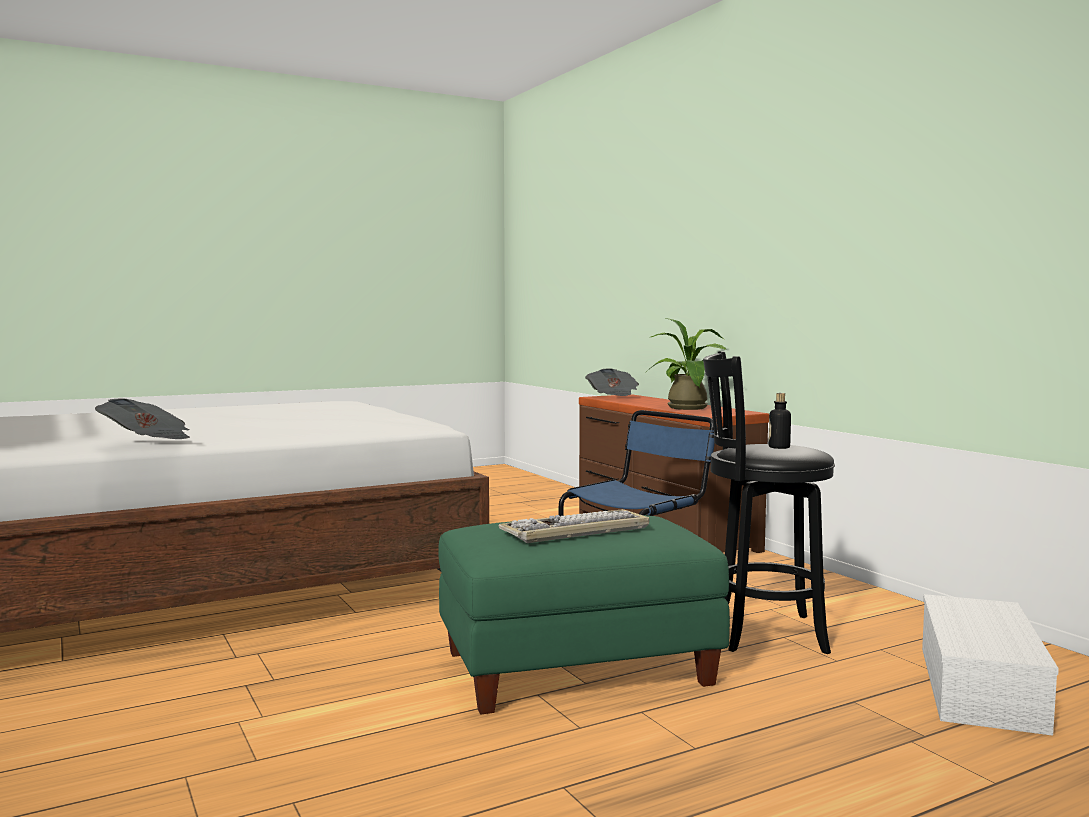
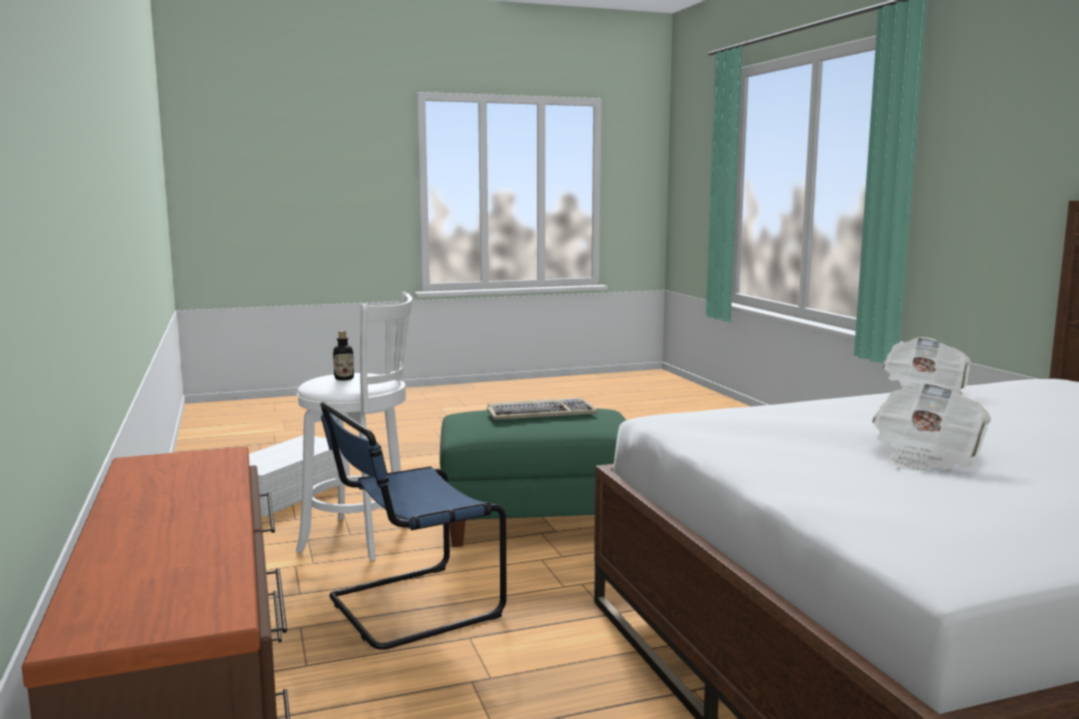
camera: 170 degrees left, 5 degrees up
newspaper [585,368,639,396] -> newspaper moved to [872,383,991,471]
potted plant [645,318,726,410] -> none
black stool [703,351,835,654] -> white stool [296,292,413,561]

